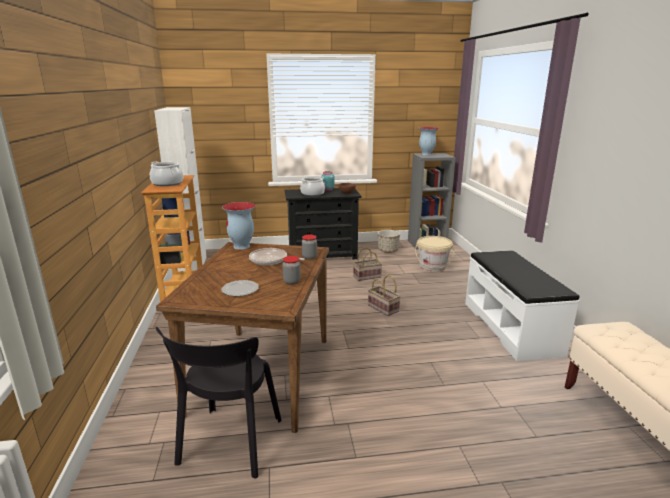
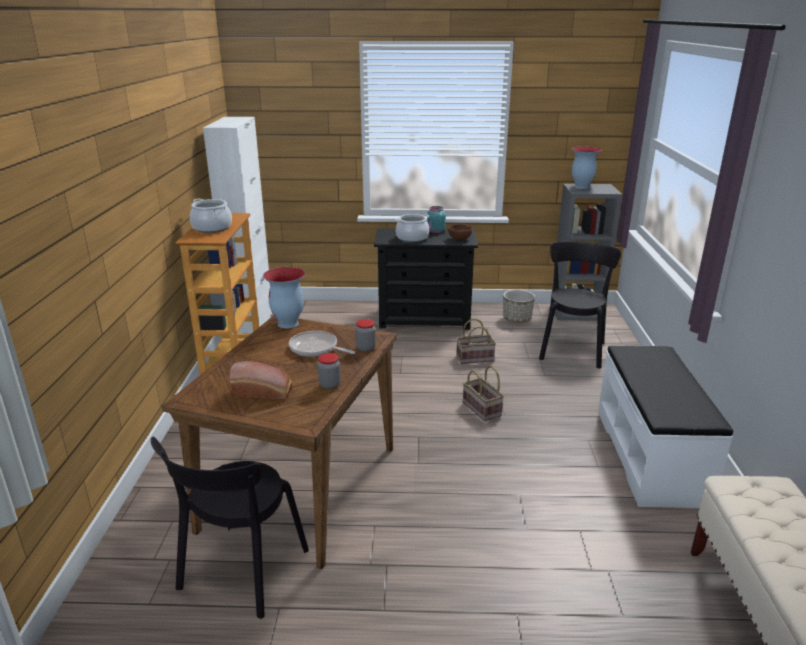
camera: 10 degrees right, 5 degrees up
plate [221,280,259,296] -> bread [230,361,292,399]
beige bucket [415,236,454,271] -> black chair [539,242,621,369]

